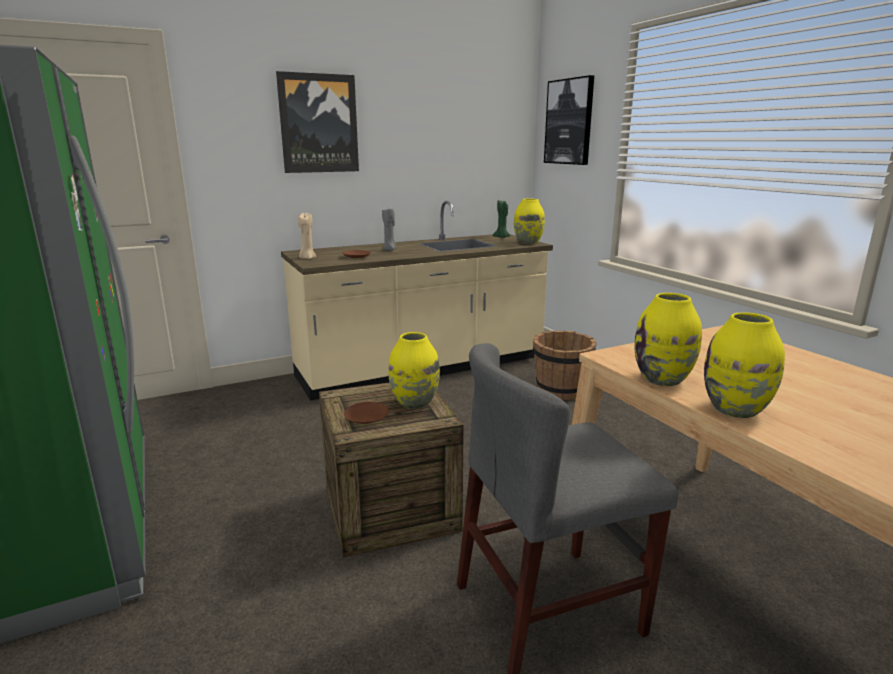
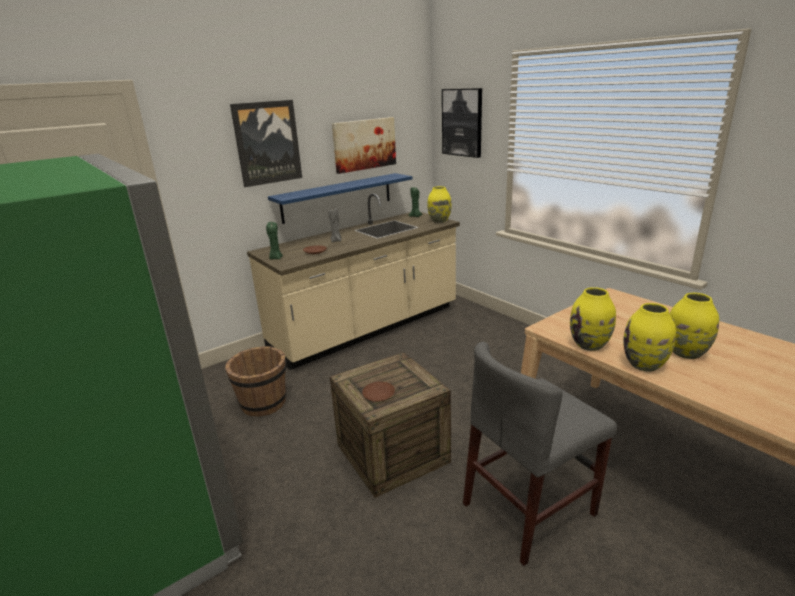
camera: 10 degrees left, 5 degrees up
beige candle [298,213,316,259] -> green candle [266,222,283,259]
yellow vase [388,332,440,409] -> yellow vase moved to [670,293,719,359]
brown bucket [533,331,597,400] -> brown bucket moved to [225,346,286,416]
none -> blue shelf [268,173,412,224]
none -> picture [332,117,396,174]

